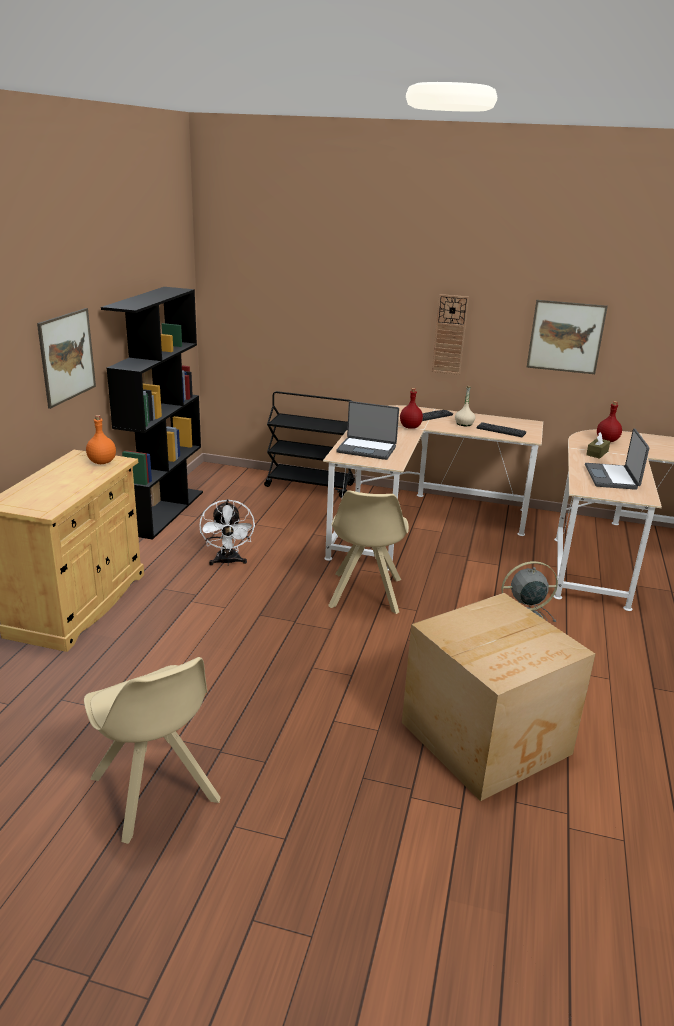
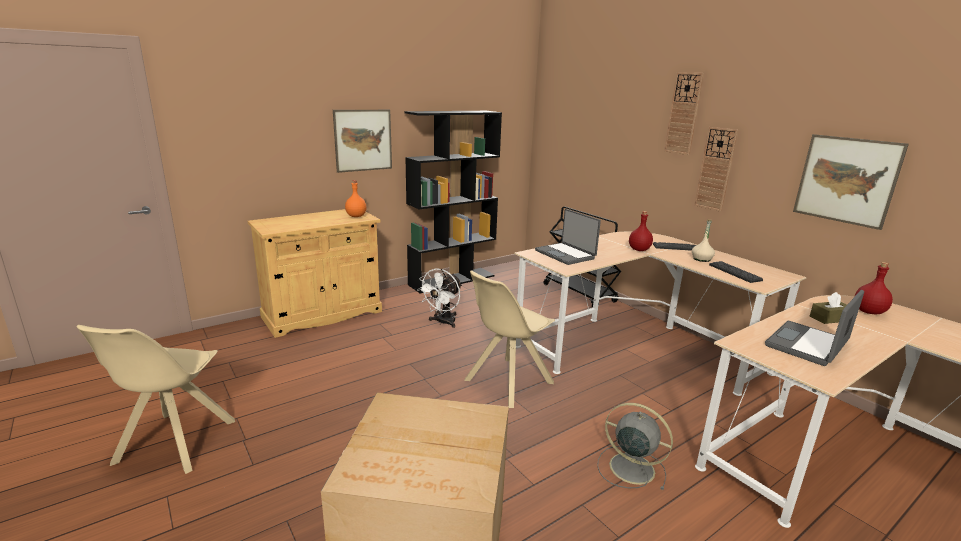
camera: 40 degrees right, 5 degrees down
none -> wall clock [664,72,704,155]

